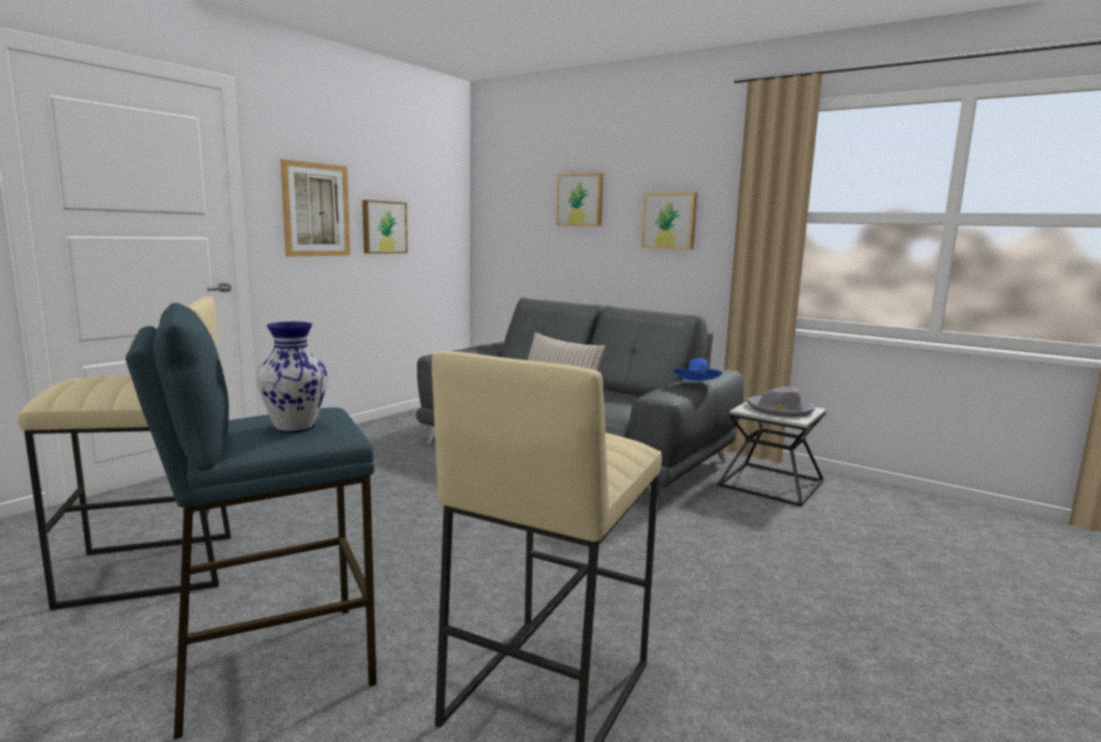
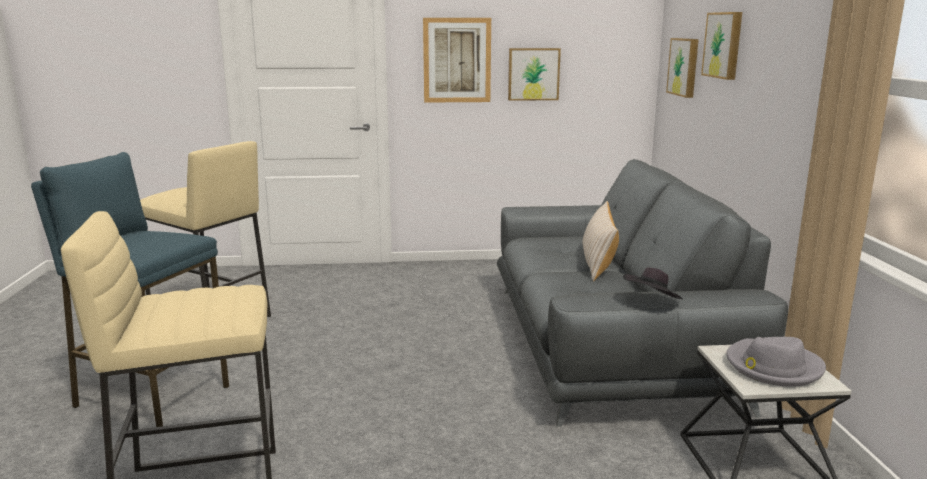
camera: 50 degrees right, 5 degrees up
vase [256,322,328,433] -> none
picture [641,192,697,250] -> picture moved to [666,38,699,98]
blue hat [673,358,722,381] -> black hat [623,267,683,299]

